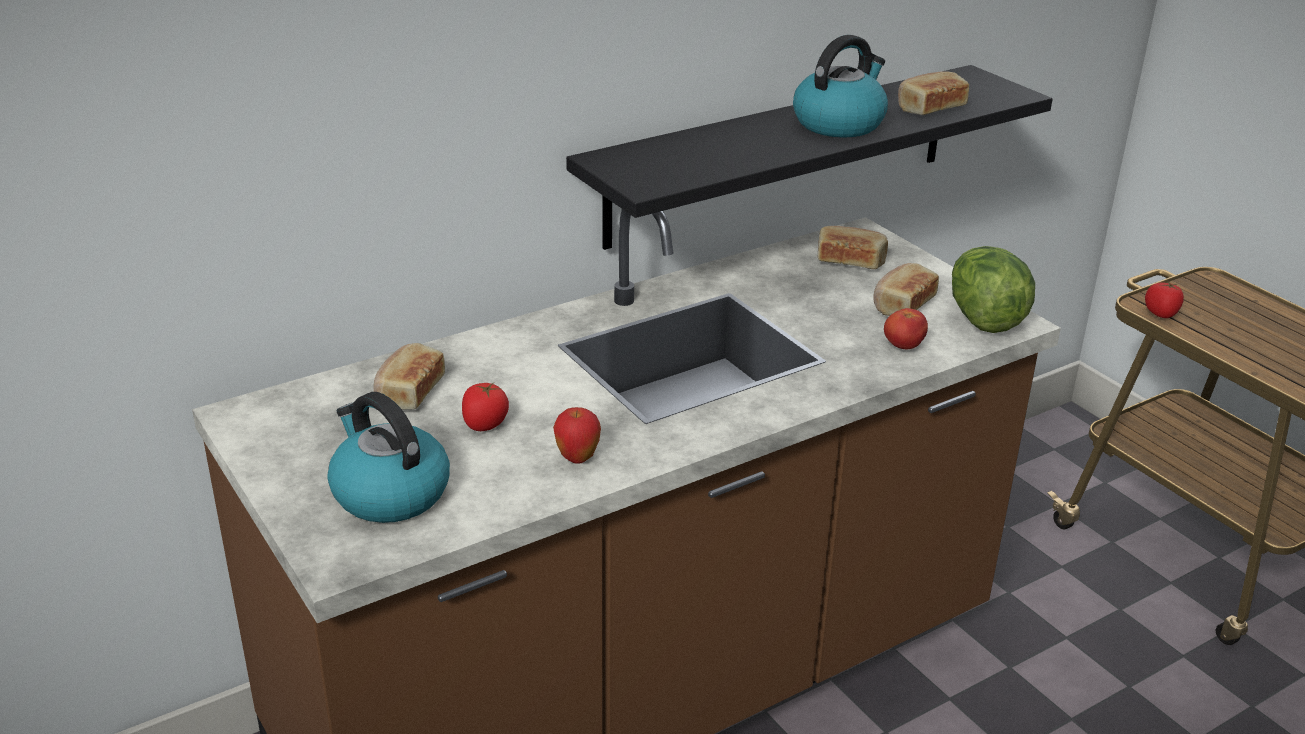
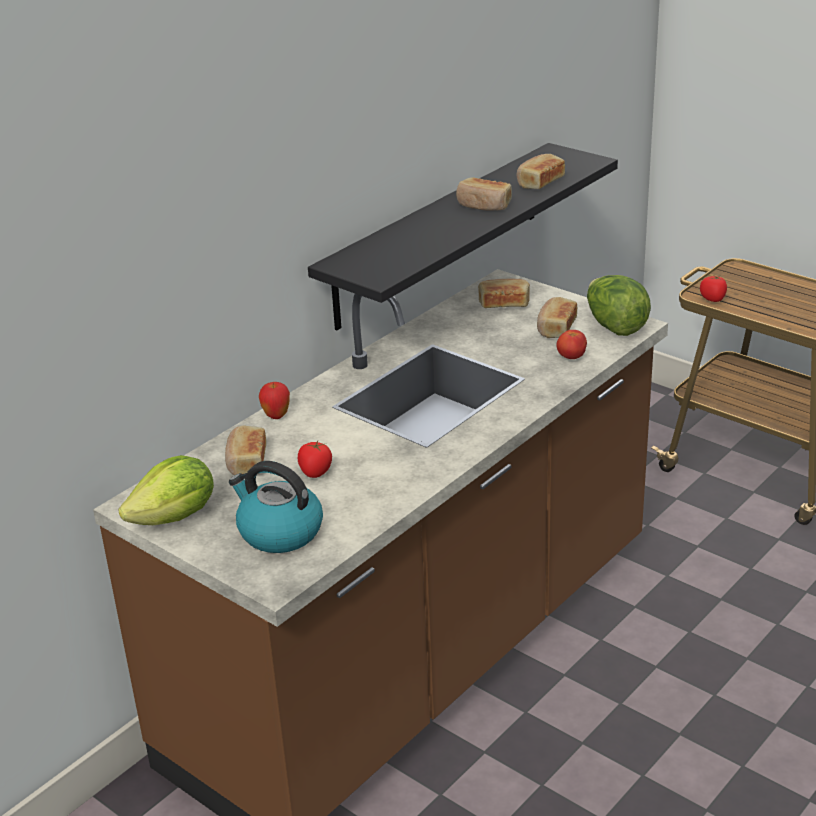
camera: 15 degrees left, 0 degrees up
apple [553,407,601,464] -> apple moved to [259,382,290,419]
kettle [793,35,888,137] -> bread [456,177,512,211]
none -> lettuce [118,455,214,525]

